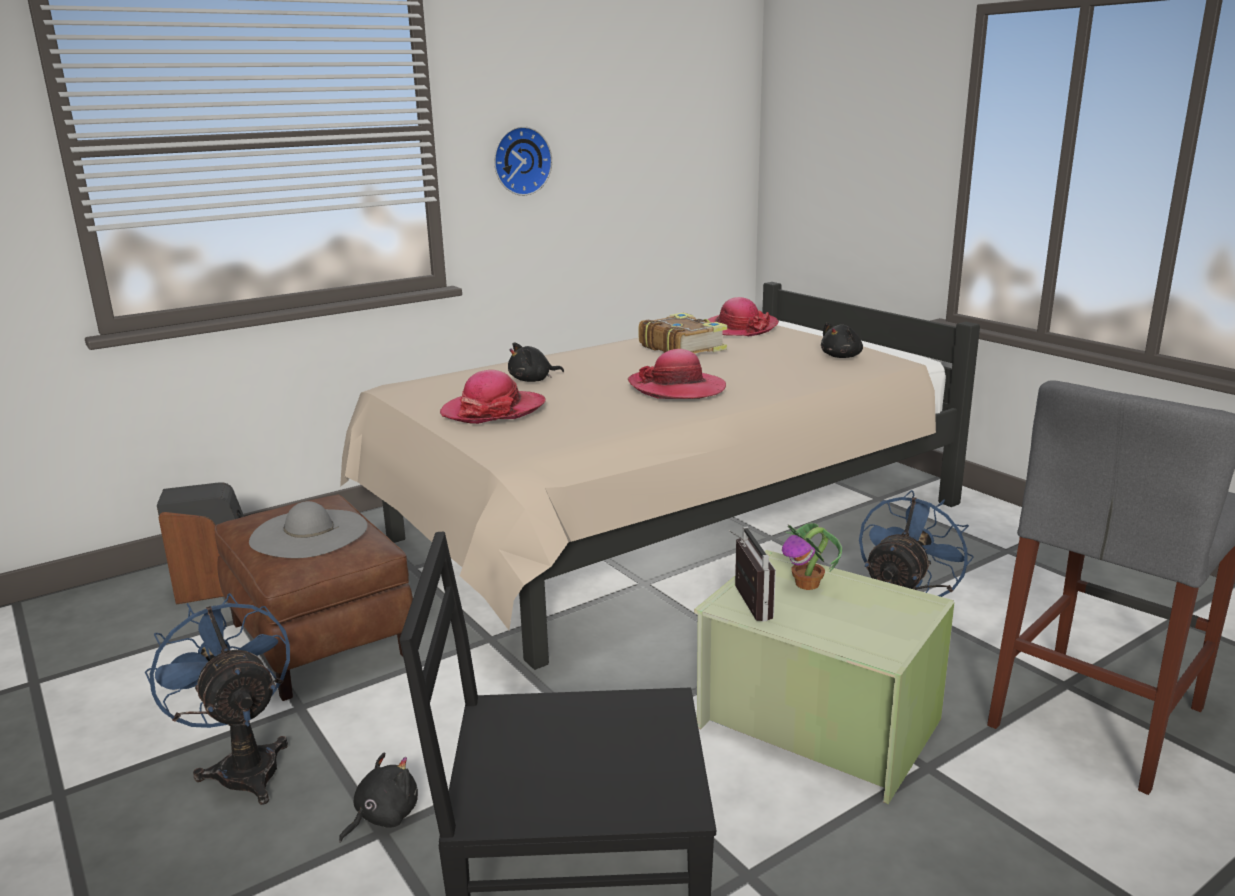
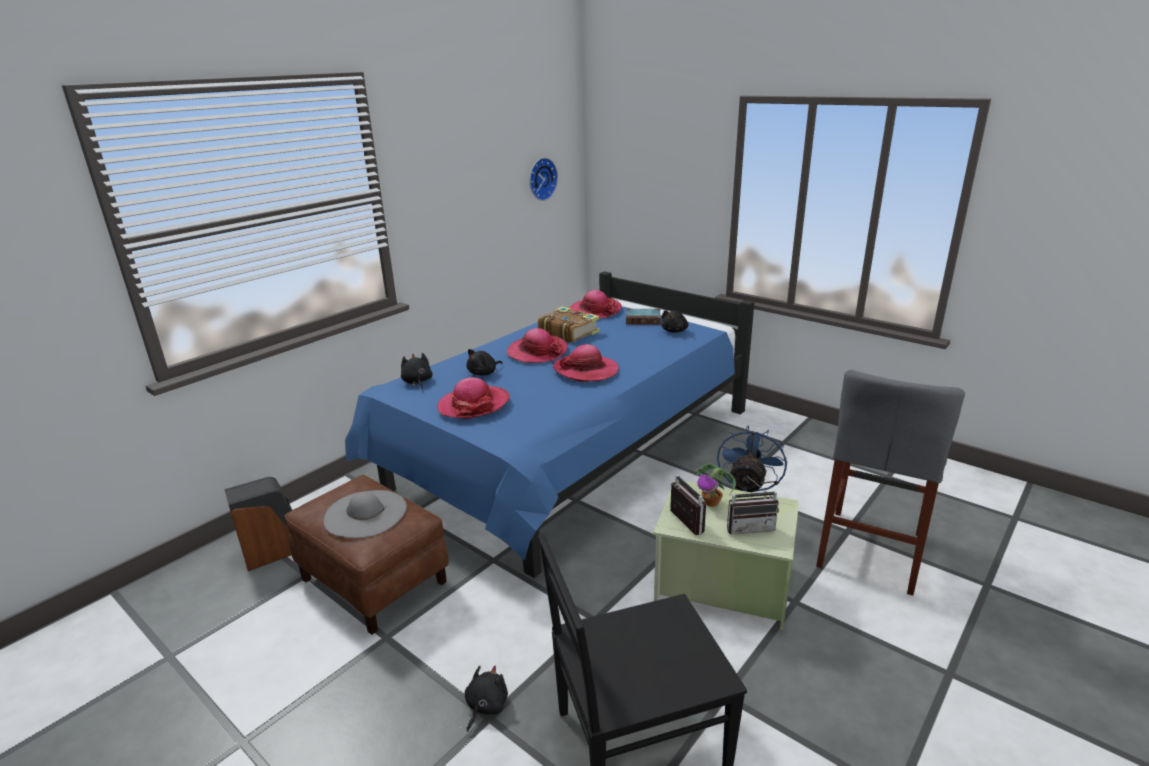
camera: 15 degrees left, 5 degrees up
blue fan [145,593,290,805] -> none
beige bed [340,282,980,670] -> blue bed [345,271,754,578]
wall clock [494,126,552,196] -> wall clock moved to [530,158,558,201]
none -> black plush toy [401,353,433,389]
none -> hat [507,328,568,363]
none -> book [626,309,661,324]
none -> radio [727,474,779,534]

